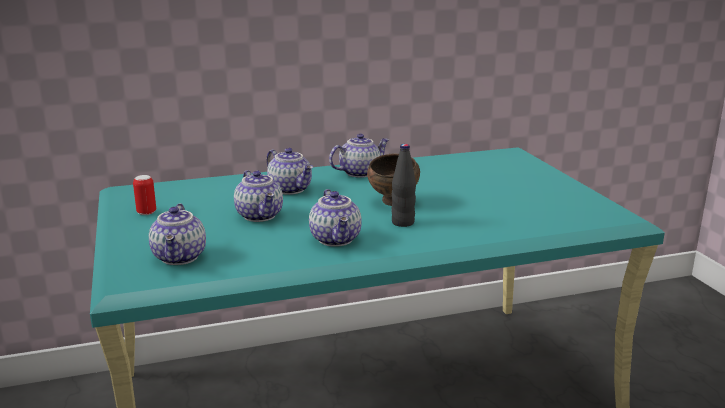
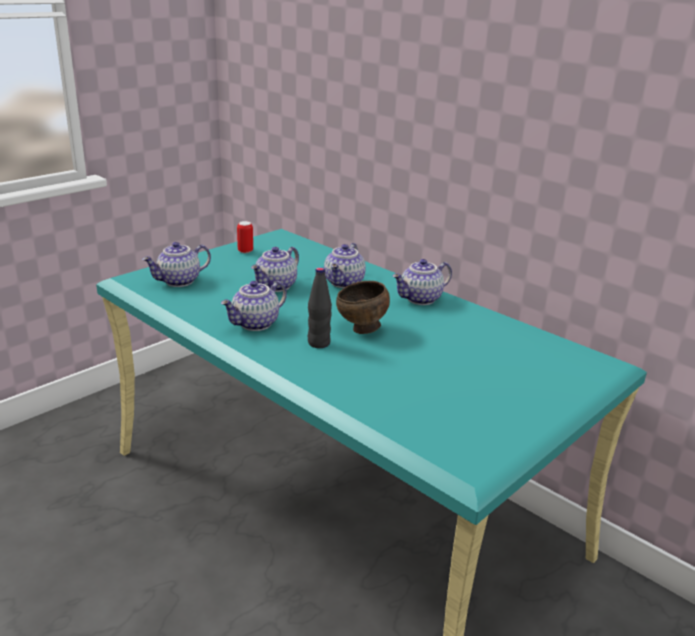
camera: 60 degrees right, 5 degrees up
teapot [329,134,389,178] -> teapot turned 120 degrees clockwise [392,259,452,305]

